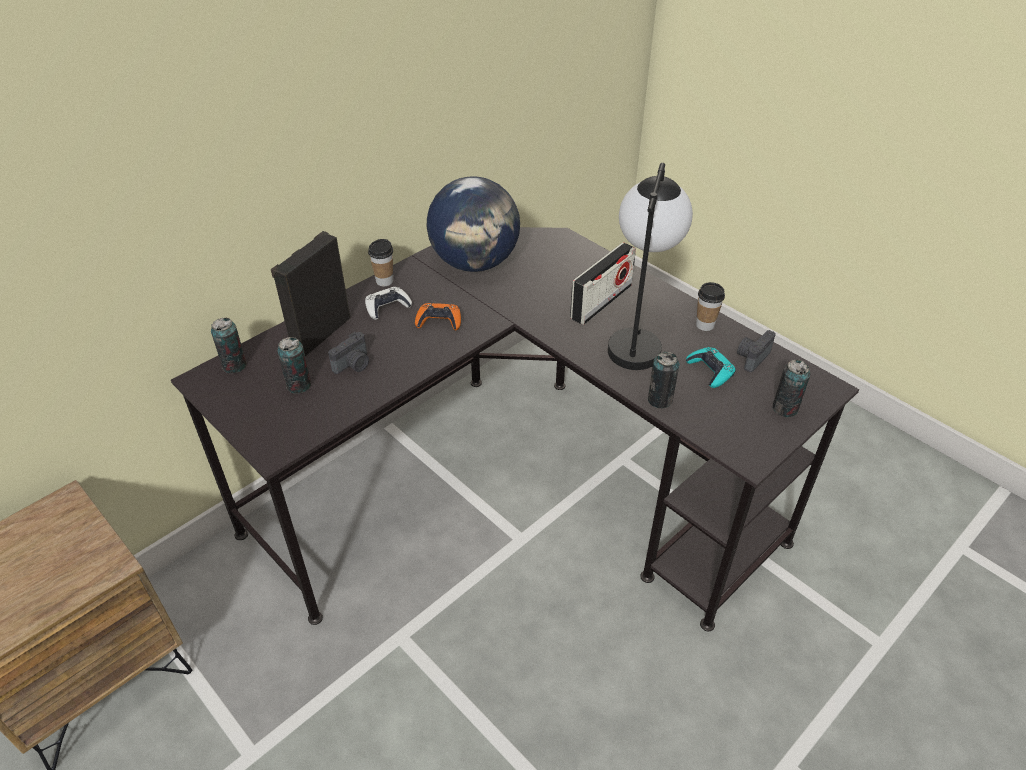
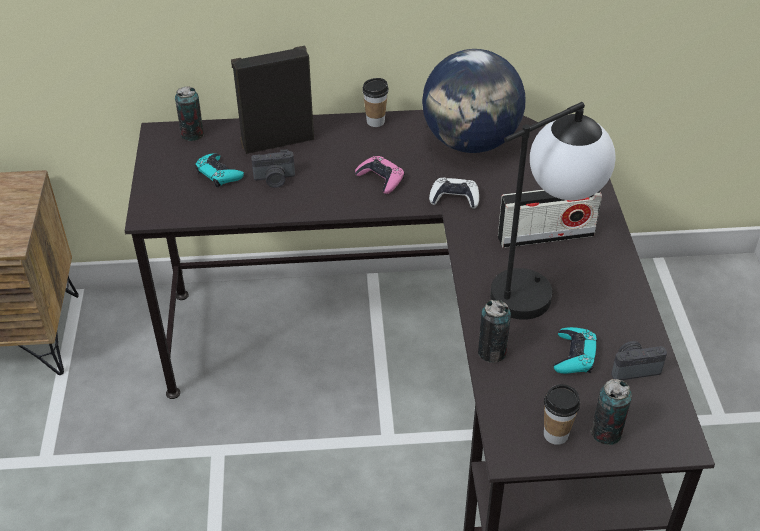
camera: 40 degrees right, 0 degrees up
can [277,337,311,393] -> turquoise game controller [195,153,244,188]
white game controller [365,287,412,320] -> white game controller moved to [429,178,479,209]
orange game controller [415,303,461,330] -> pink game controller [355,156,404,194]
cup [696,282,725,331] -> cup moved to [544,384,580,445]

